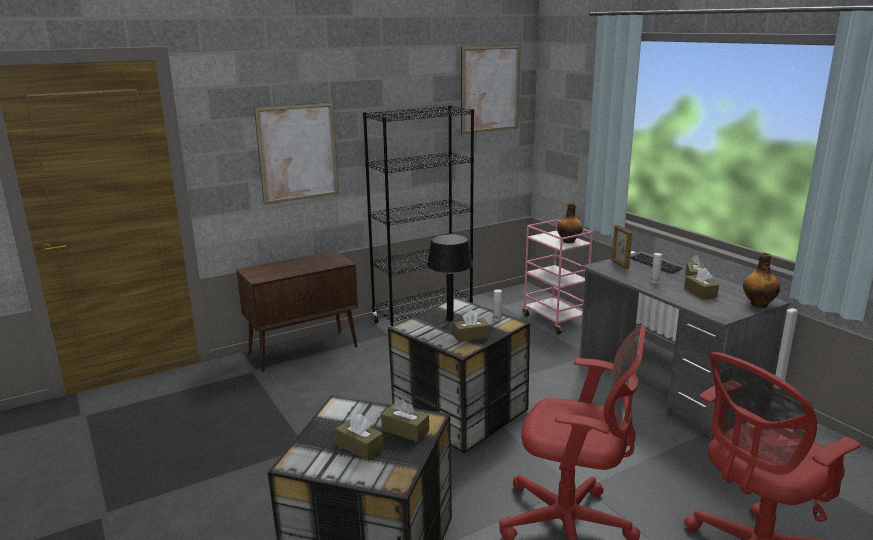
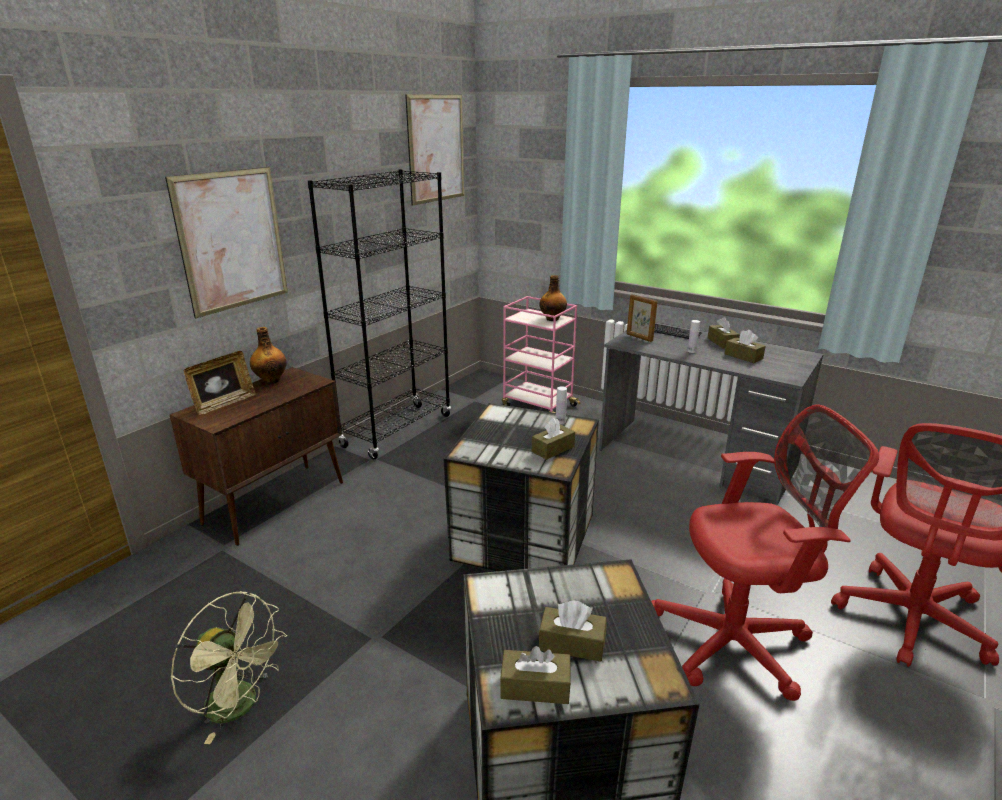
camera: 25 degrees left, 5 degrees up
brown tissue box [381,399,429,442] -> brown tissue box moved to [500,646,571,704]
black table lamp [427,234,473,321] -> none
bottle [743,253,780,308] -> bottle moved to [250,327,287,384]
none -> green fan [171,591,287,744]
none -> picture frame [183,351,256,415]

